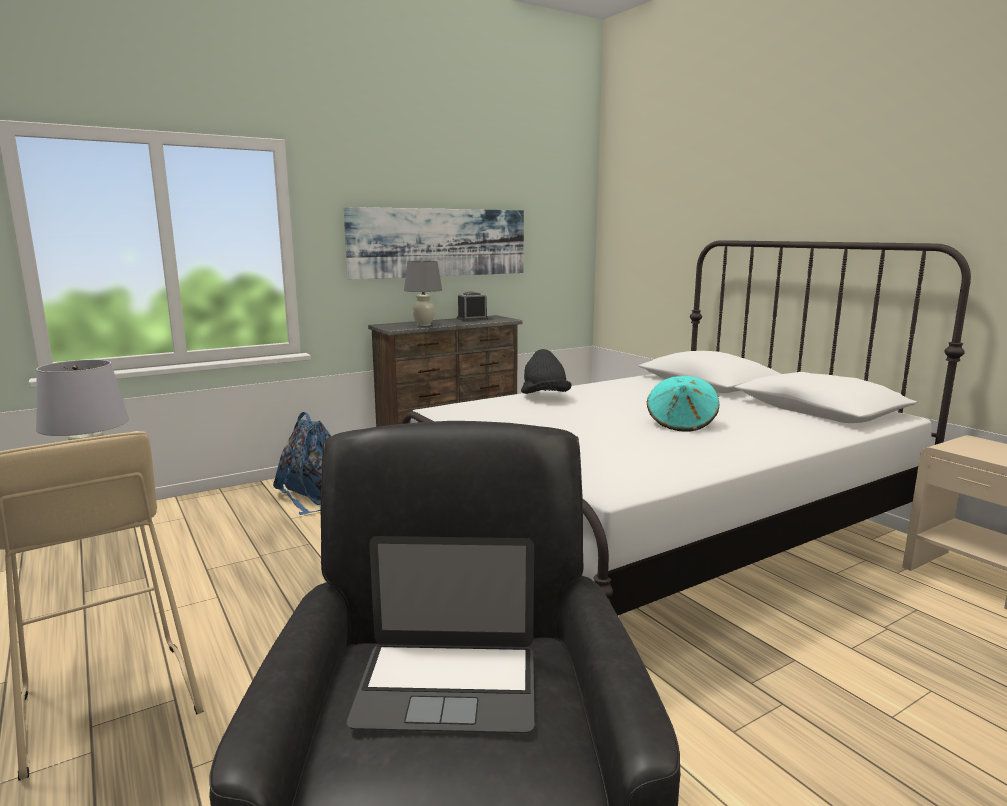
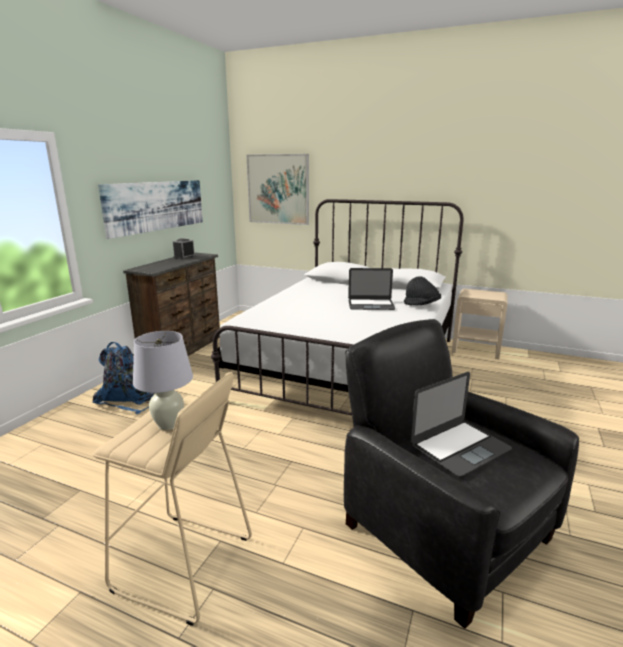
camera: 35 degrees left, 5 degrees up
grey table lamp [404,260,442,326] -> none
black hat [521,349,571,394] -> black hat moved to [404,276,441,306]
turquoise hat [647,376,719,432] -> laptop [348,268,396,310]
none -> picture [247,154,309,225]

